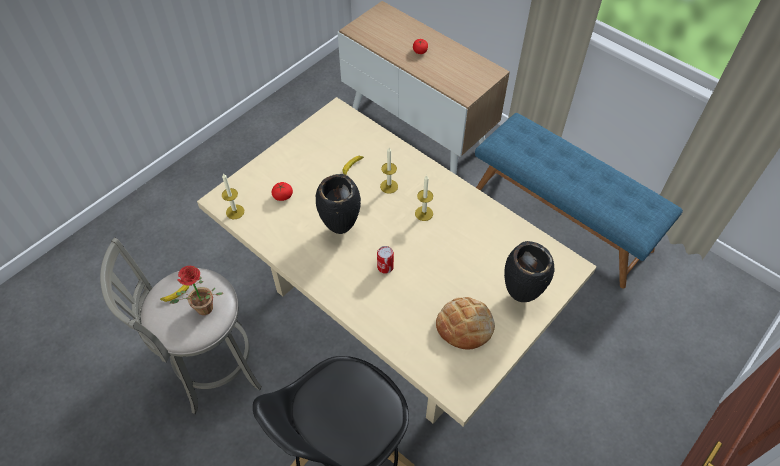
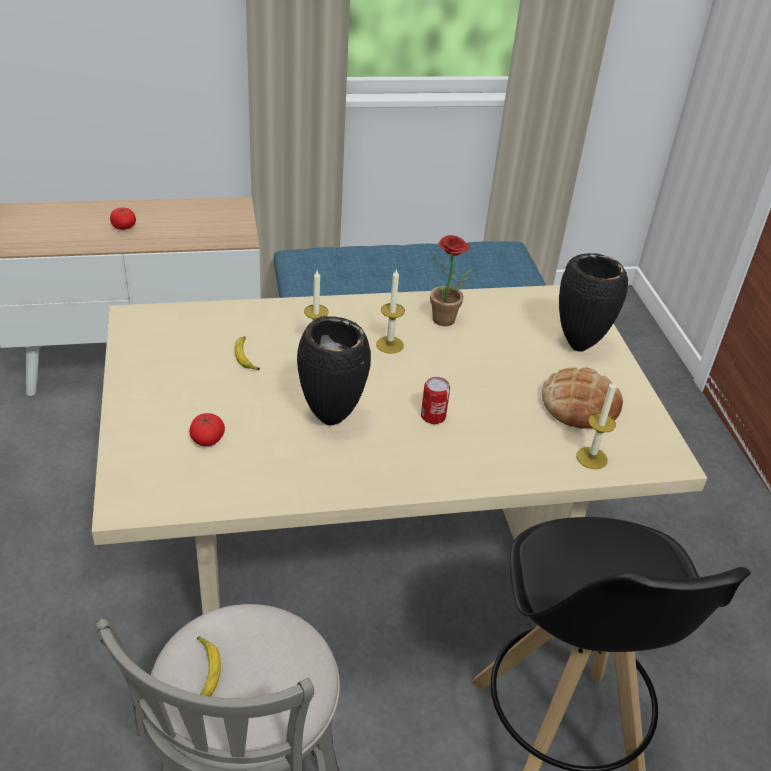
camera: 55 degrees left, 15 degrees down
potted plant [170,266,223,315] -> potted plant moved to [430,235,472,326]
candle [222,174,244,219] -> candle moved to [576,379,616,469]

